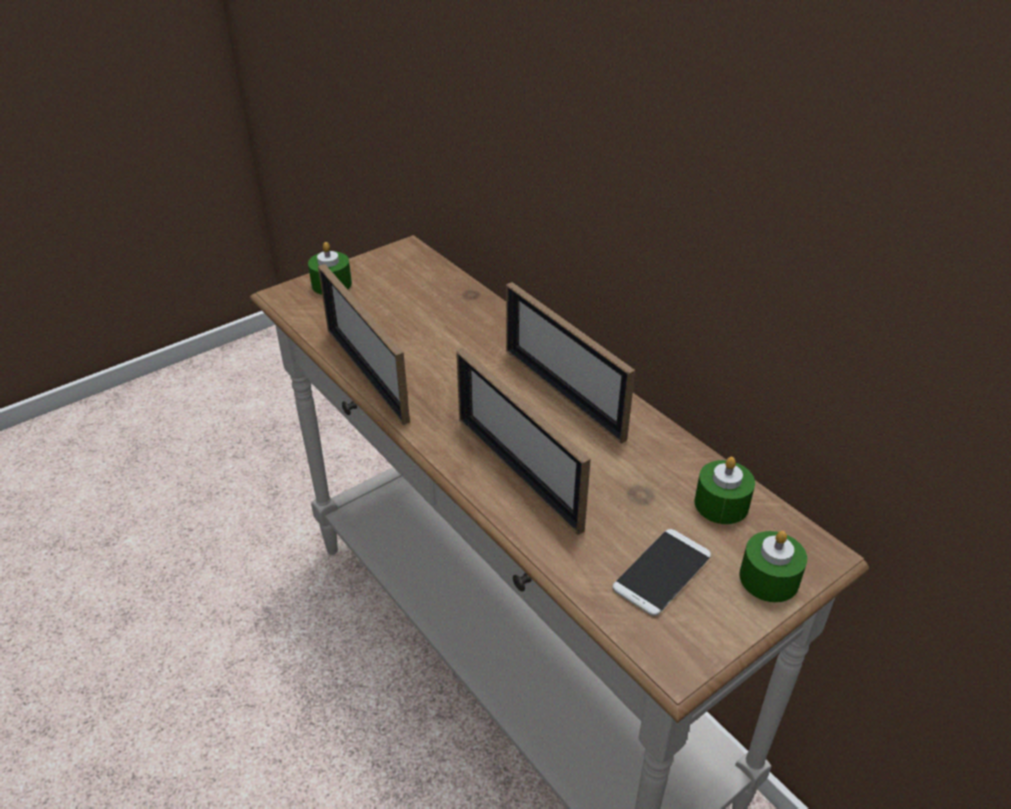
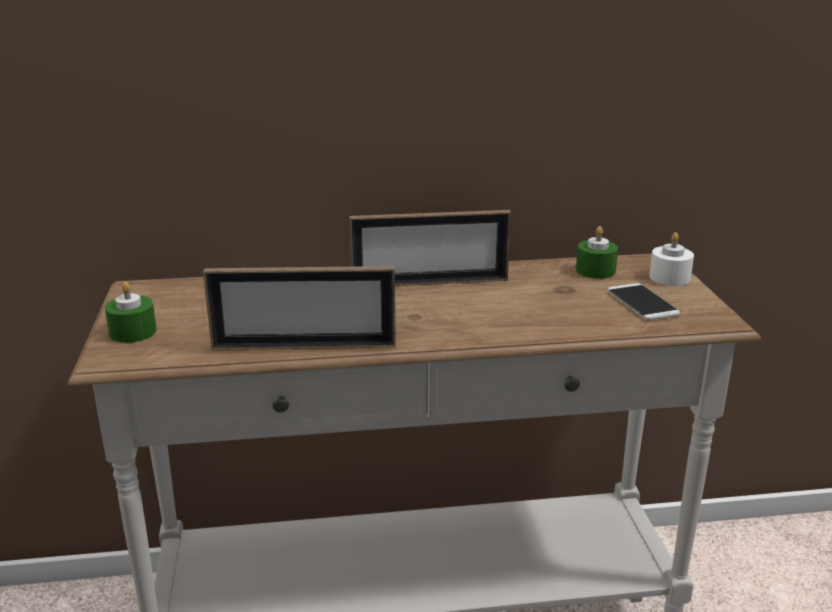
camera: 60 degrees left, 15 degrees down
picture frame [456,348,591,535] -> none
green candle [739,531,807,603] -> white candle [649,232,694,286]

